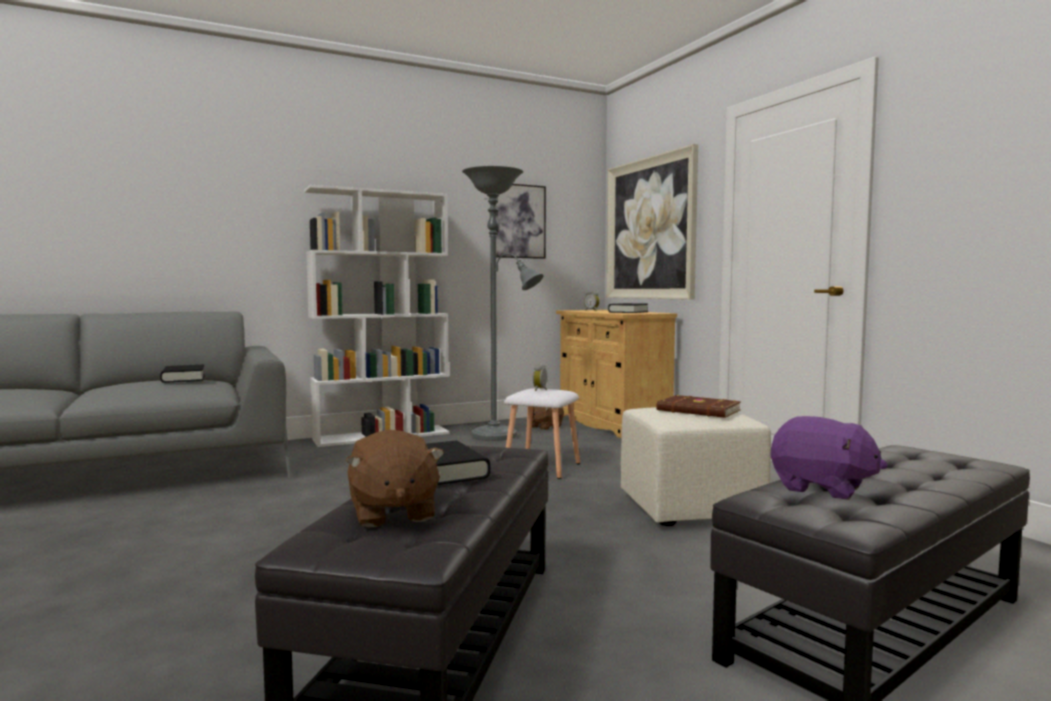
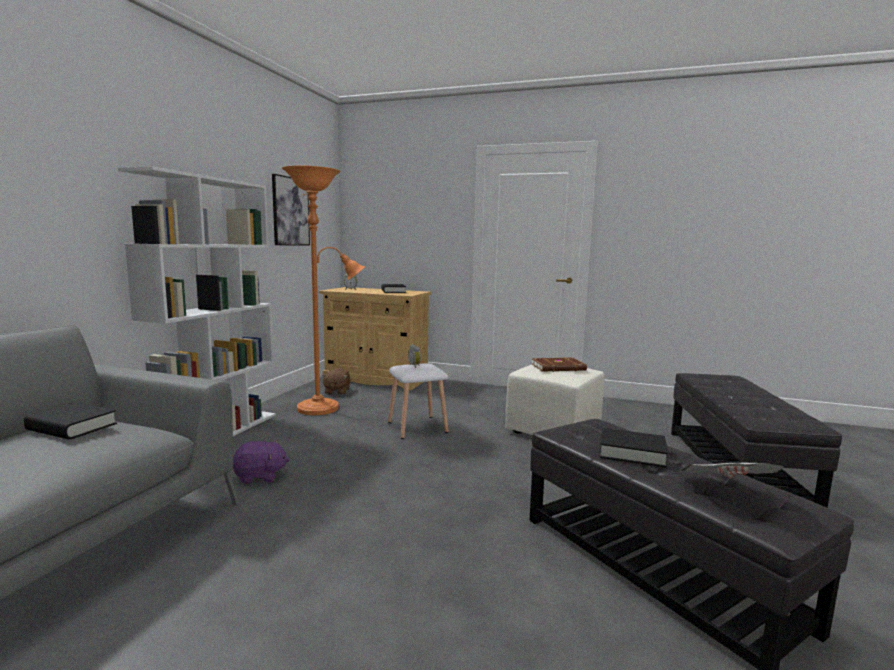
camera: 45 degrees left, 5 degrees up
brown plush toy [346,429,444,527] -> newspaper [680,463,784,478]
grey floor lamp [462,166,543,441] -> orange floor lamp [282,166,365,415]
picture [606,144,698,300] -> none
purple plush toy [771,416,888,500] -> purple plush toy moved to [233,440,289,484]

